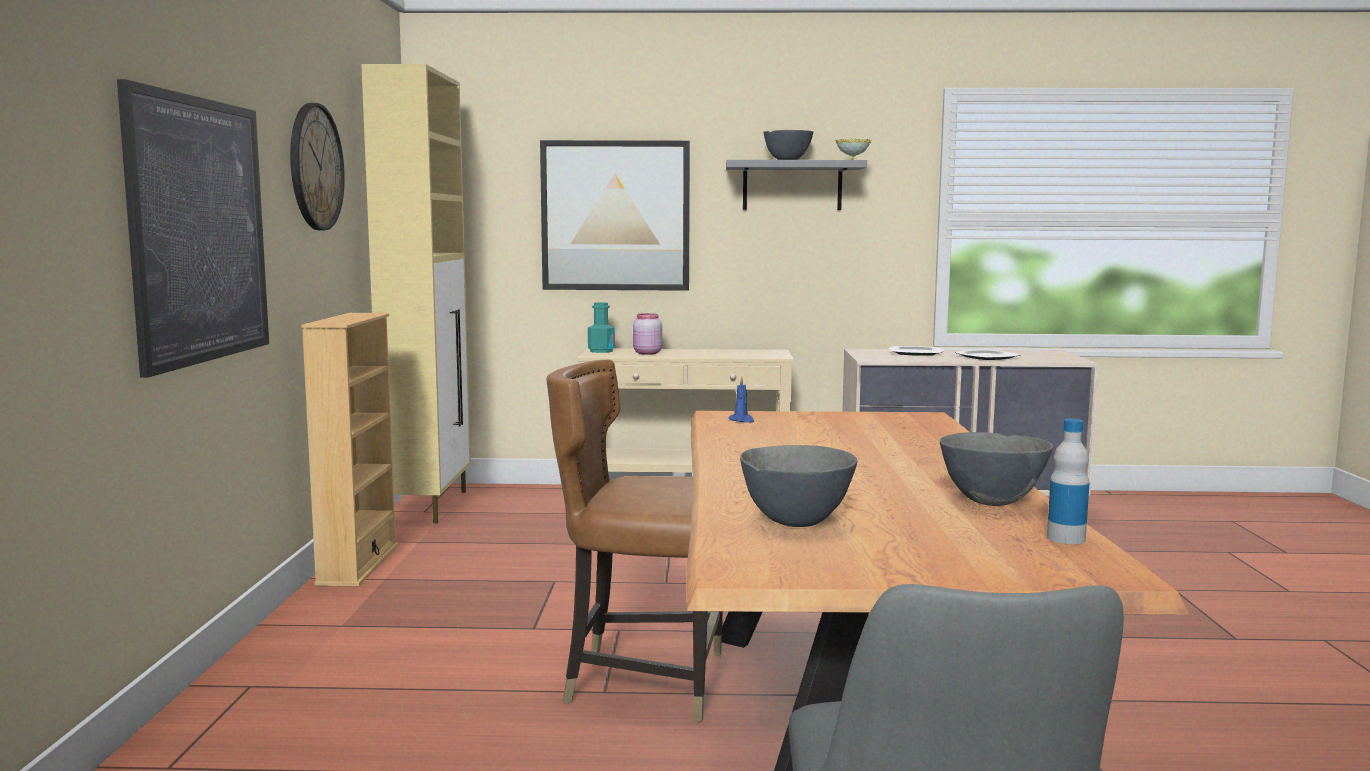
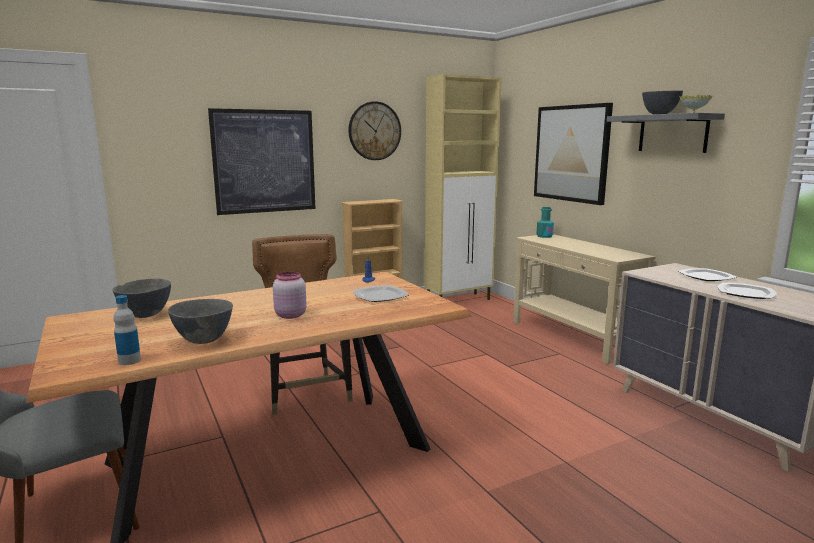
camera: 60 degrees right, 5 degrees up
pink jar [633,313,662,355] -> pink jar moved to [273,271,306,319]
none -> plate [353,285,409,302]

